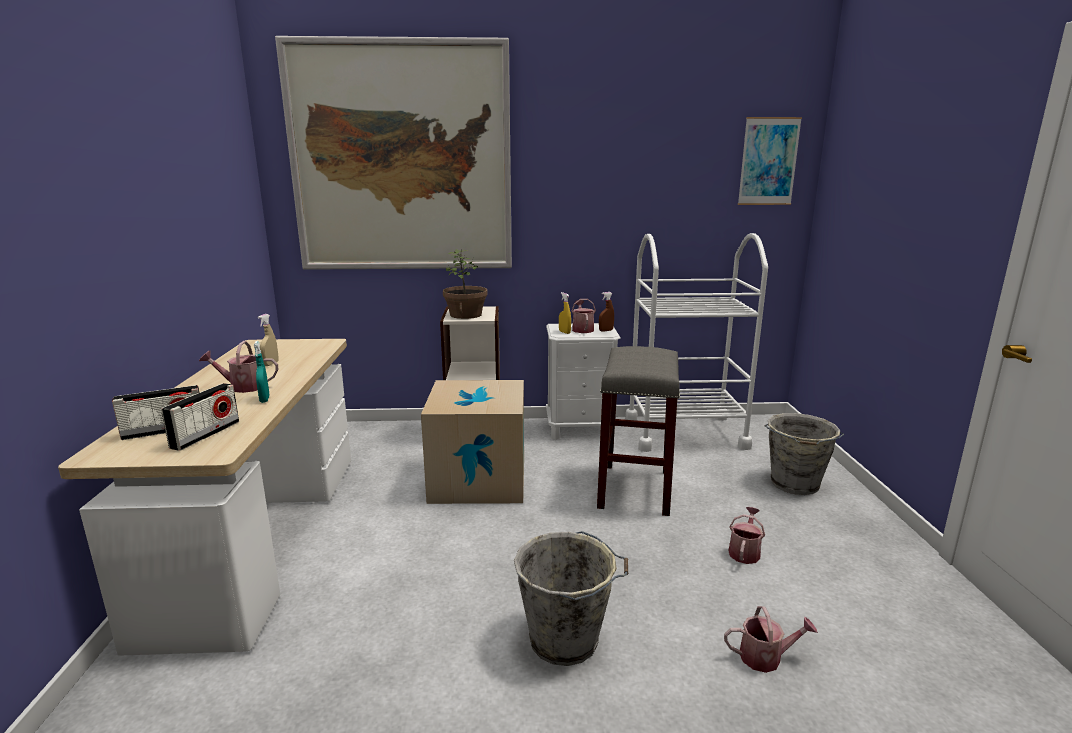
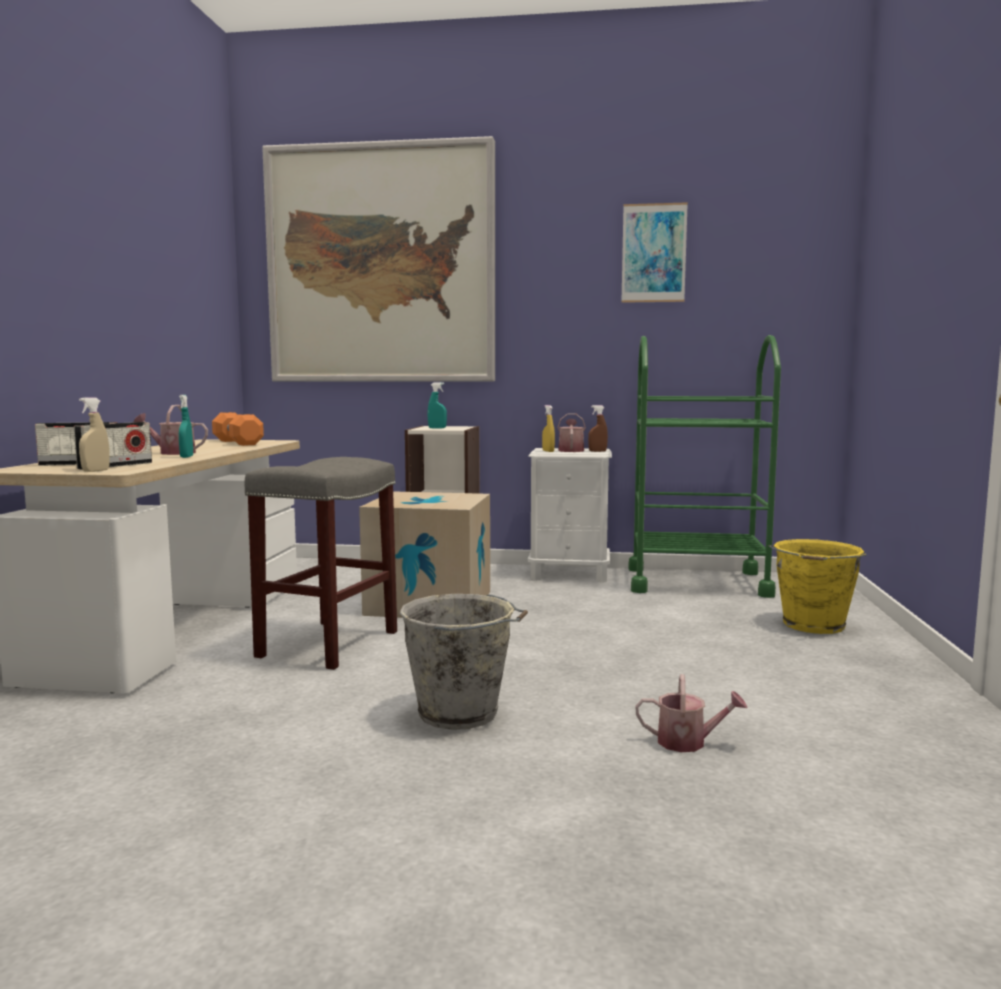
camera: 10 degrees right, 10 degrees down
beige spray bottle [258,314,278,366] -> beige spray bottle moved to [79,397,110,472]
potted plant [443,249,487,319] -> turquoise spray bottle [427,382,447,429]
grey stool [597,346,680,516] -> grey stool moved to [244,457,397,670]
white cart [625,233,768,452] -> green cart [628,335,781,598]
watering can [728,507,765,564] -> none
picture [738,117,802,205] -> picture moved to [621,202,688,303]
grey bucket [765,413,844,495] -> yellow bucket [769,539,867,634]
none -> orange dumbbell [212,412,264,446]

